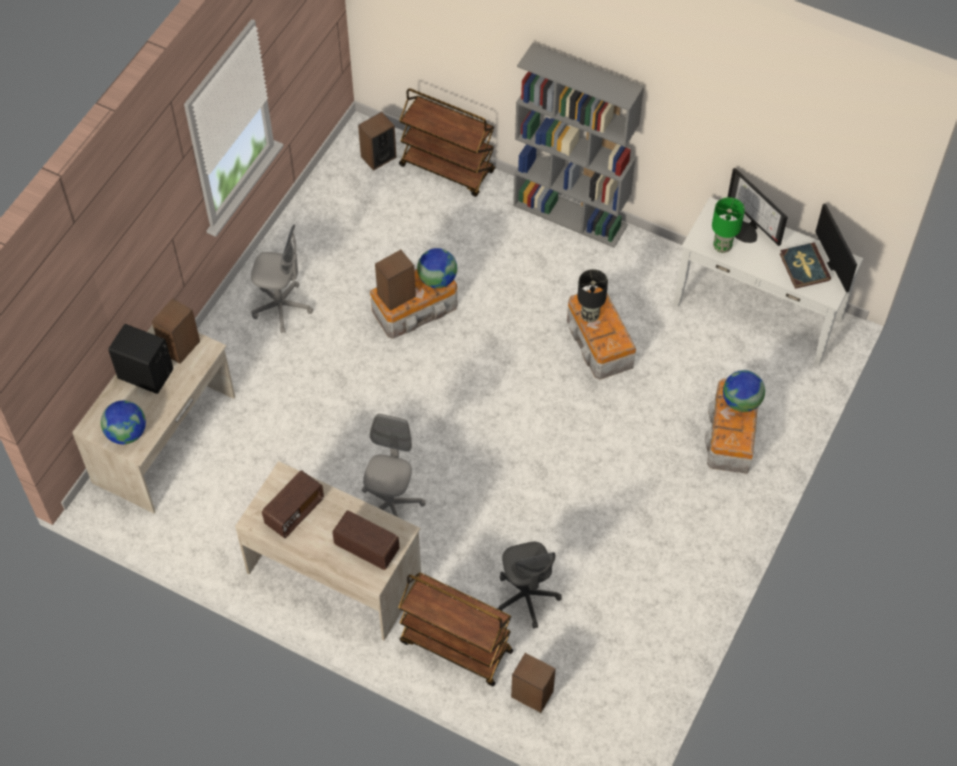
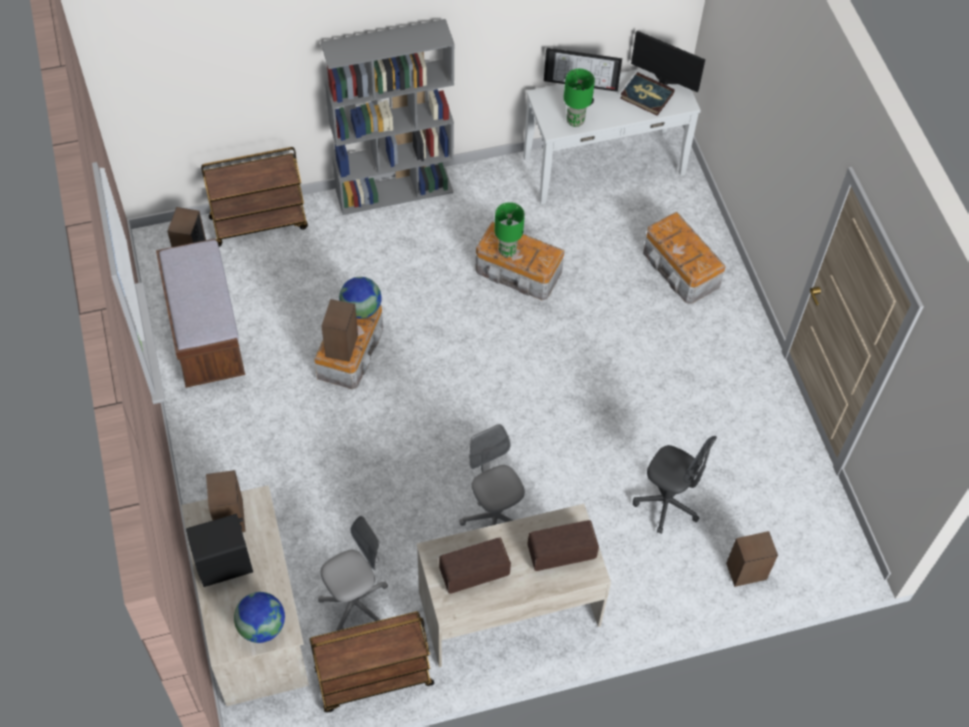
camera: 45 degrees left, 0 degrees up
grey office chair [251,224,313,333] -> grey office chair moved to [318,516,388,631]
radio [262,470,324,538] -> radio turned 105 degrees counterclockwise [439,537,511,594]
brown cart [398,572,513,686] -> brown cart moved to [309,611,434,712]
black table lamp [577,269,608,322] -> green table lamp [494,202,525,257]
globe [723,370,765,412] -> none
none -> brown bench [156,239,245,388]

